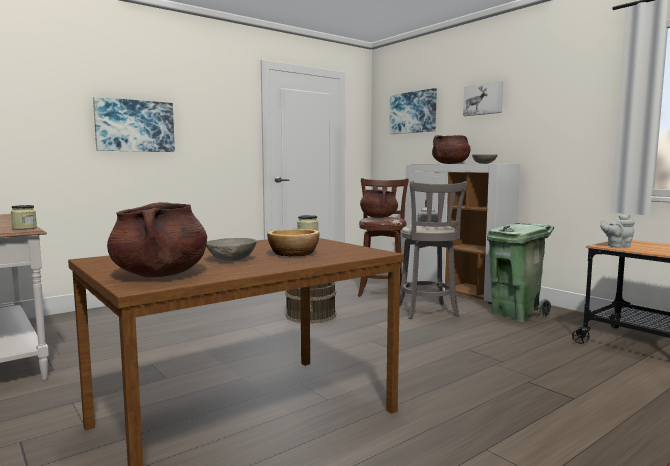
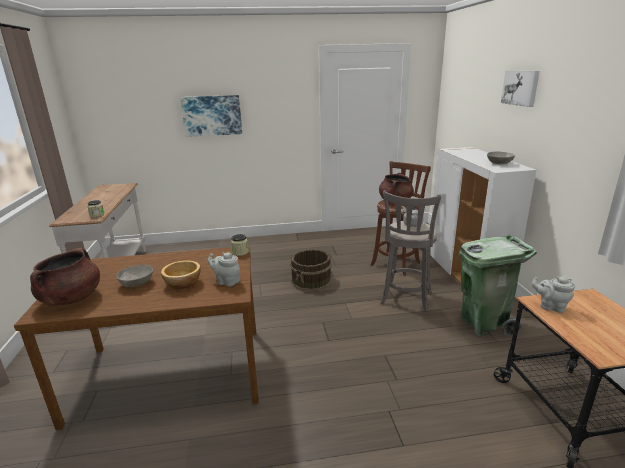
camera: 30 degrees right, 15 degrees up
picture [389,88,437,134] -> none
brown cooking pot [432,135,471,164] -> none
none -> grey teapot [208,252,240,287]

